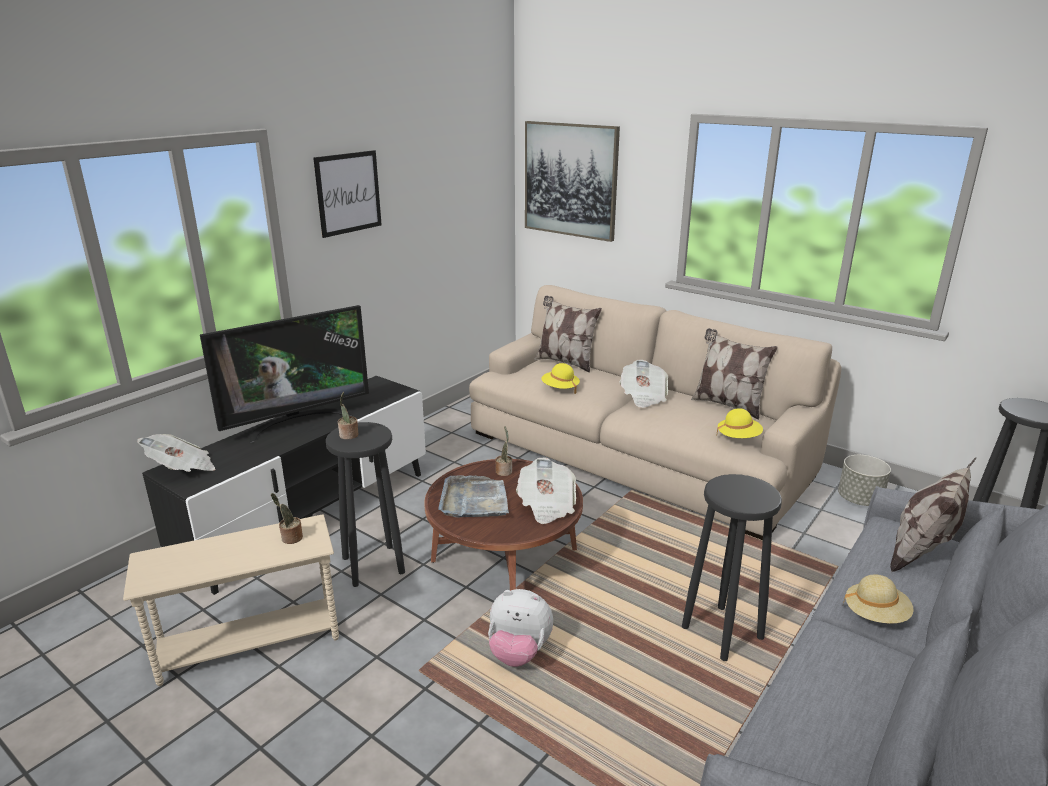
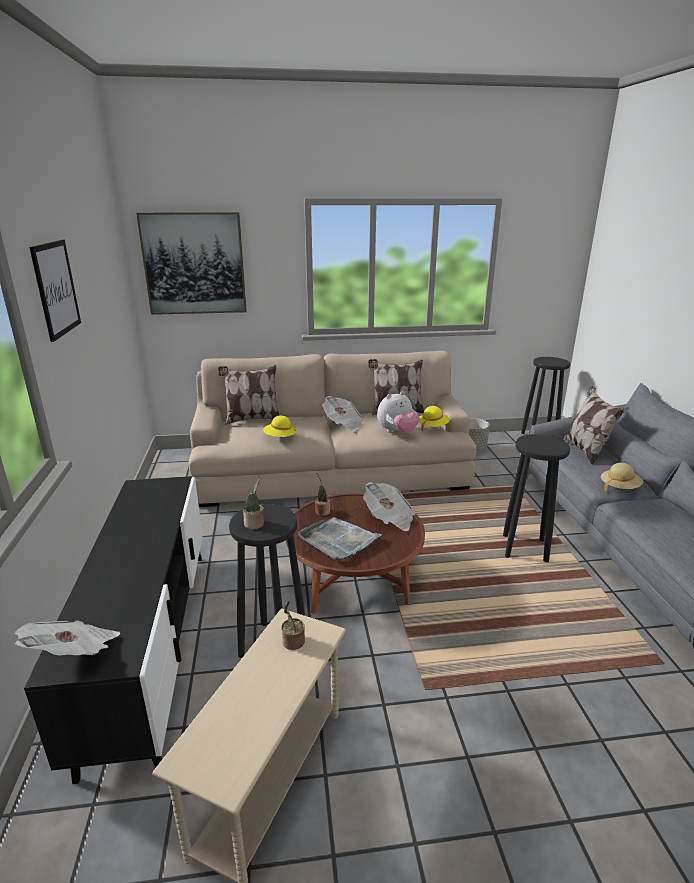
camera: 45 degrees left, 0 degrees up
television [200,305,369,443] -> none
plush toy [488,589,553,667] -> plush toy moved to [377,391,420,434]

